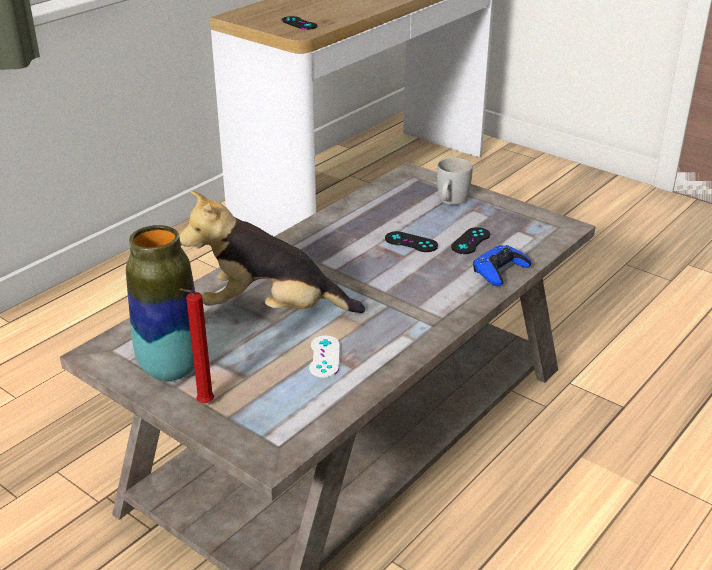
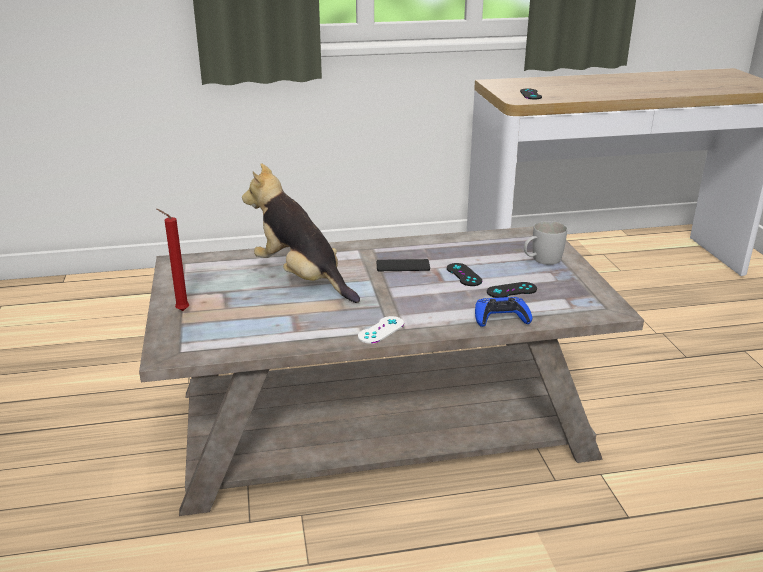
camera: 40 degrees right, 5 degrees down
vase [126,225,195,381] -> none
white game controller [309,335,340,378] -> white game controller moved to [358,316,404,344]
none -> phone [376,259,430,271]

